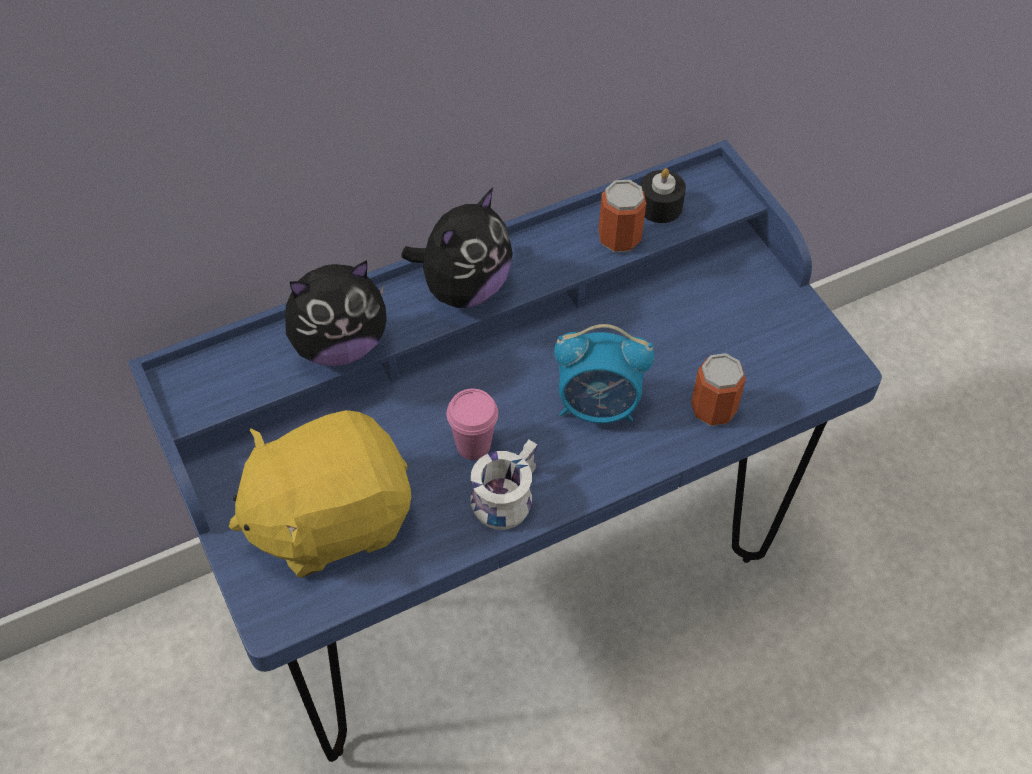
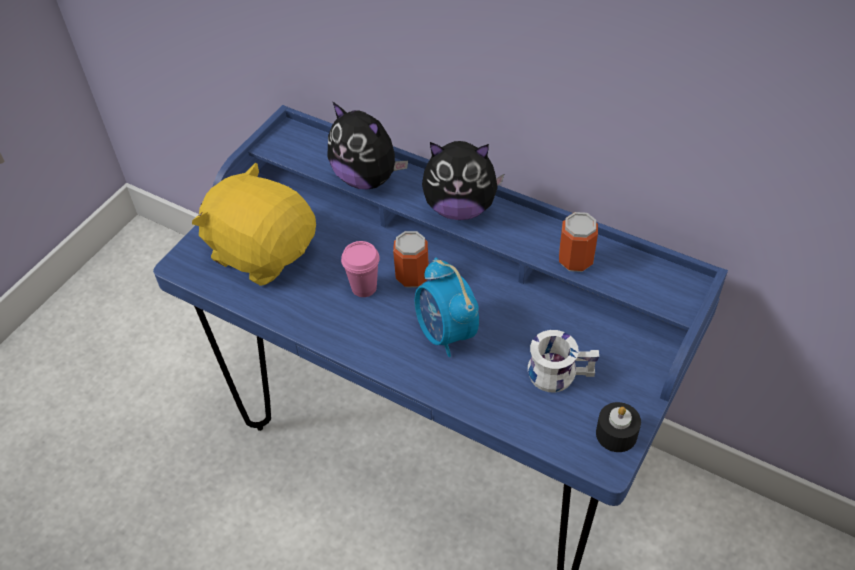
camera: 60 degrees right, 5 degrees down
white mug [470,440,537,530] -> white mug moved to [528,330,599,392]
black candle [641,168,686,223] -> black candle moved to [596,402,641,452]
can [691,353,746,426] -> can moved to [393,231,429,288]

